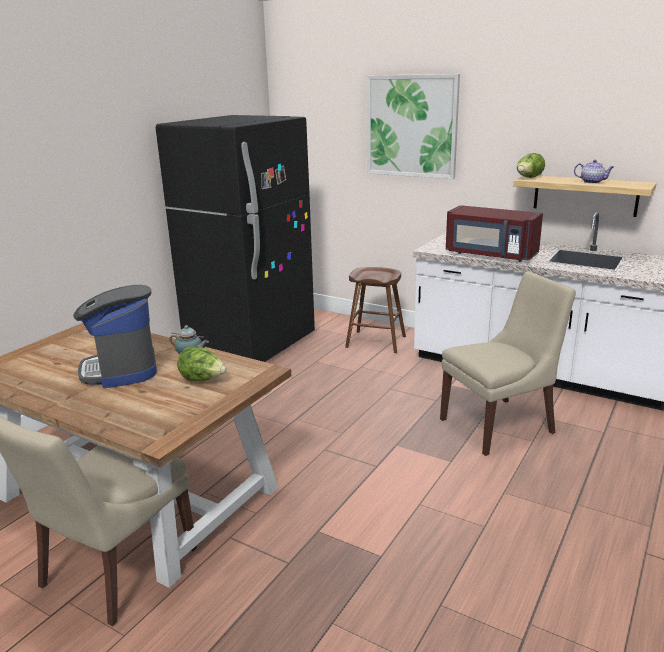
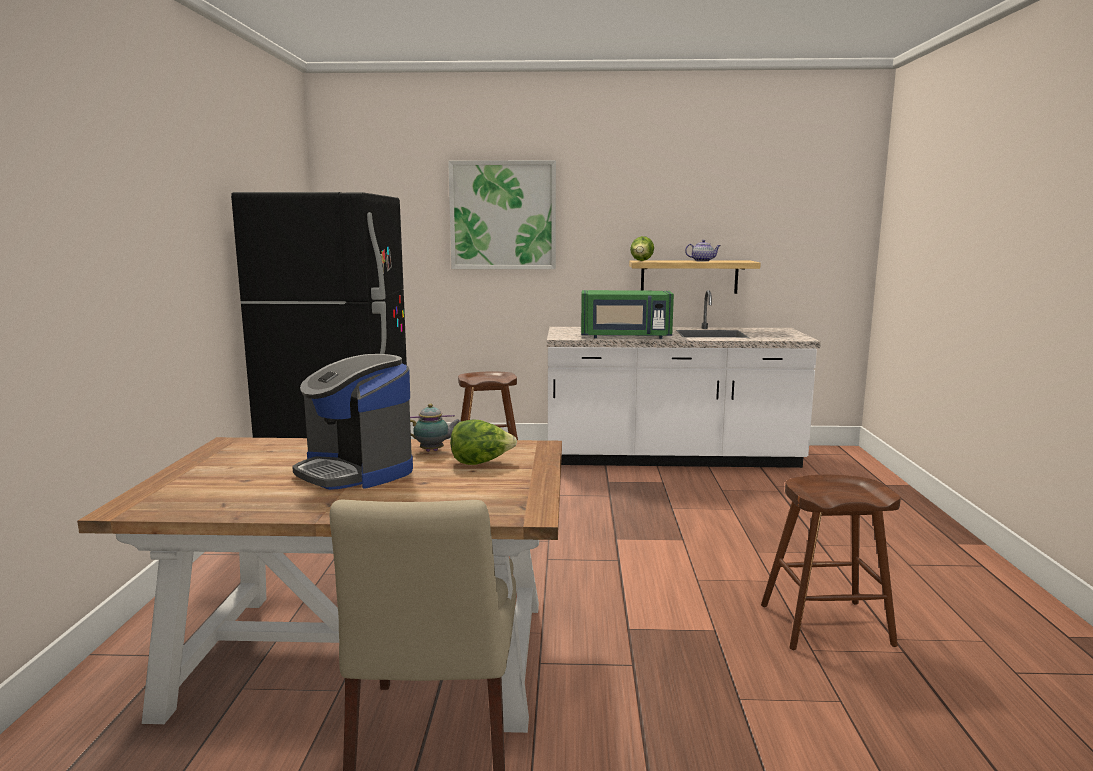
camera: 30 degrees left, 10 degrees down
beige chair [440,272,576,456] -> none
red microwave [446,205,543,262] -> green microwave [581,290,674,339]
none -> brown stool [761,475,901,650]

